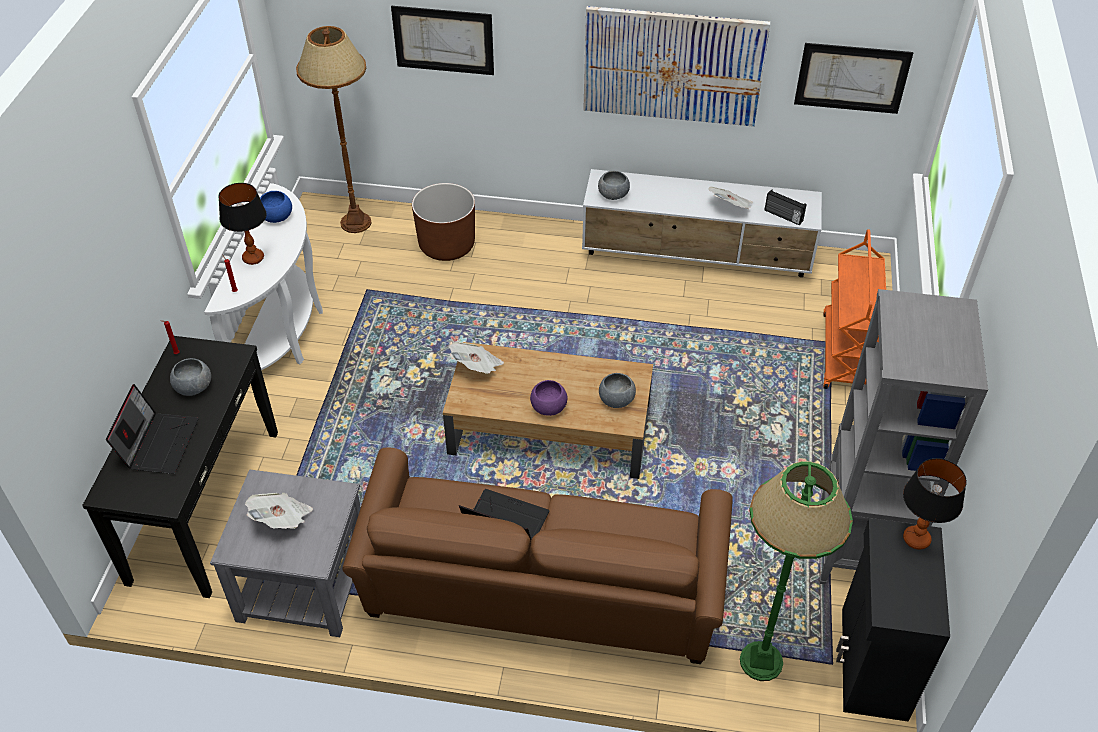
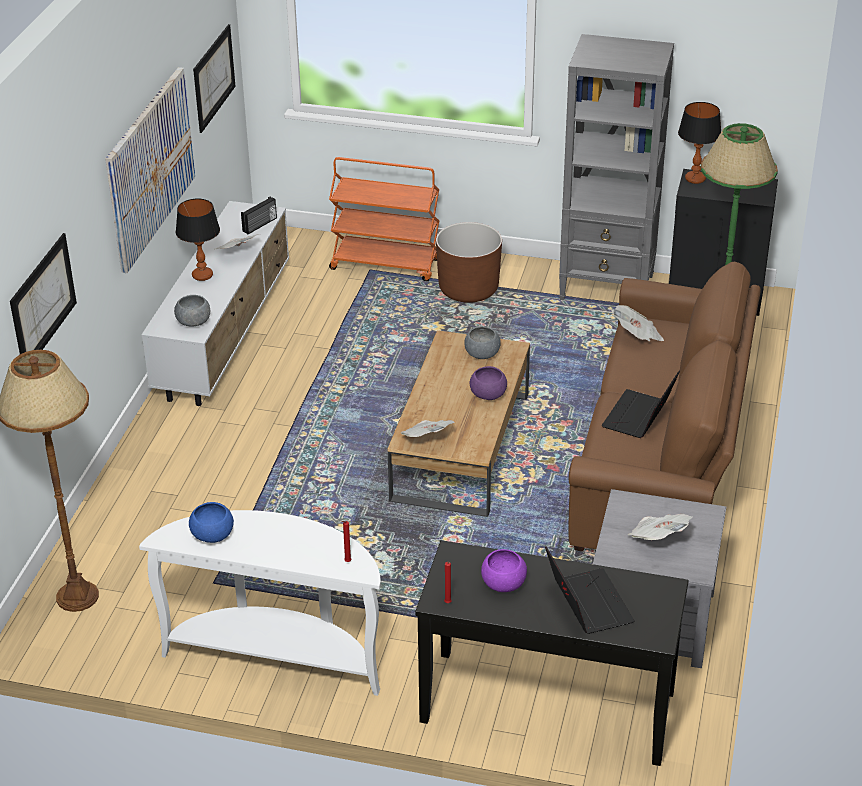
camera: 85 degrees left, 10 degrees down
laptop [106,384,199,474] -> laptop turned 60 degrees clockwise [545,546,635,634]
grey bowl [170,358,211,396] -> purple bowl [481,549,527,592]
table lamp [218,183,266,265] -> table lamp moved to [176,199,220,281]
brown planter [412,183,475,261] -> brown planter moved to [436,222,502,303]
none -> newspaper [611,305,664,342]

